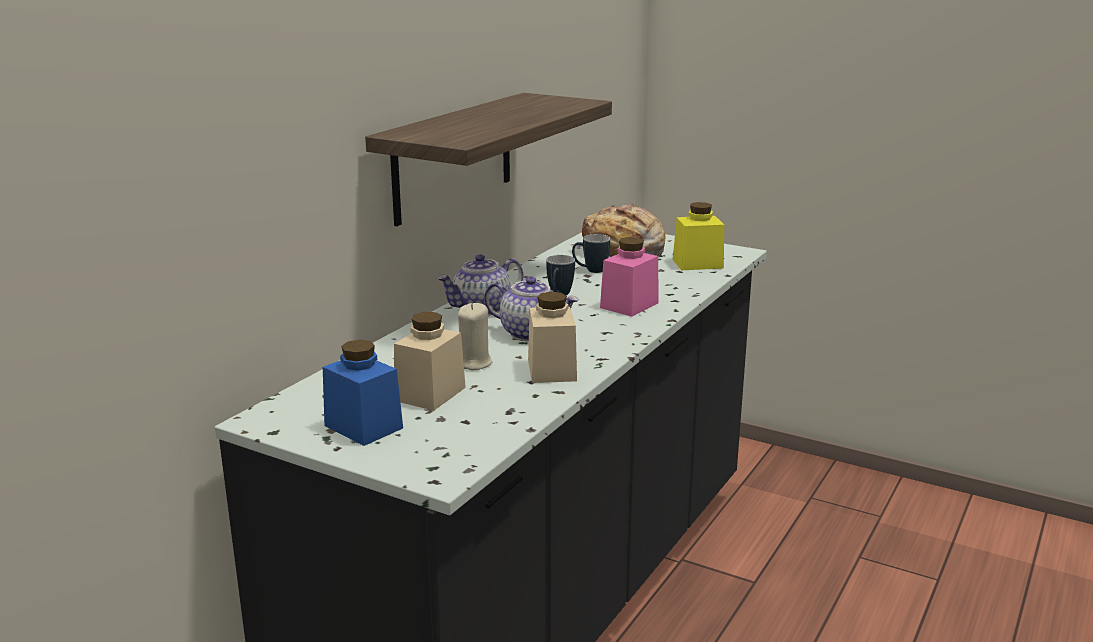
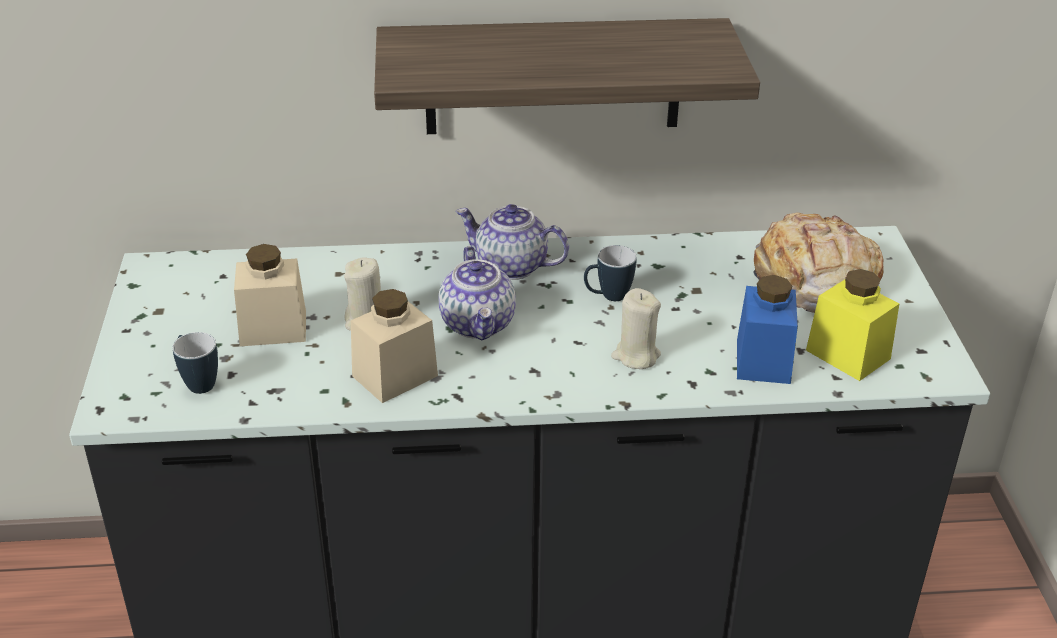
camera: 55 degrees right, 15 degrees up
blue jar [323,339,403,446] -> blue jar moved to [737,275,798,384]
mug [572,234,610,273] -> mug moved to [172,332,218,394]
pink jar [600,237,659,317] -> beige candle [611,288,661,369]

